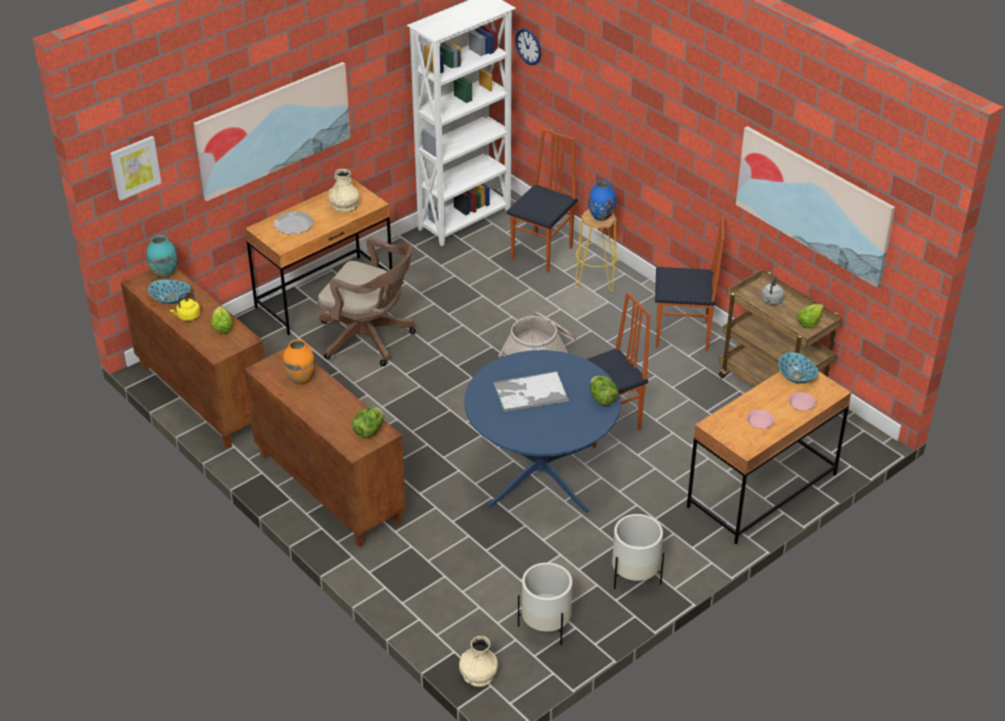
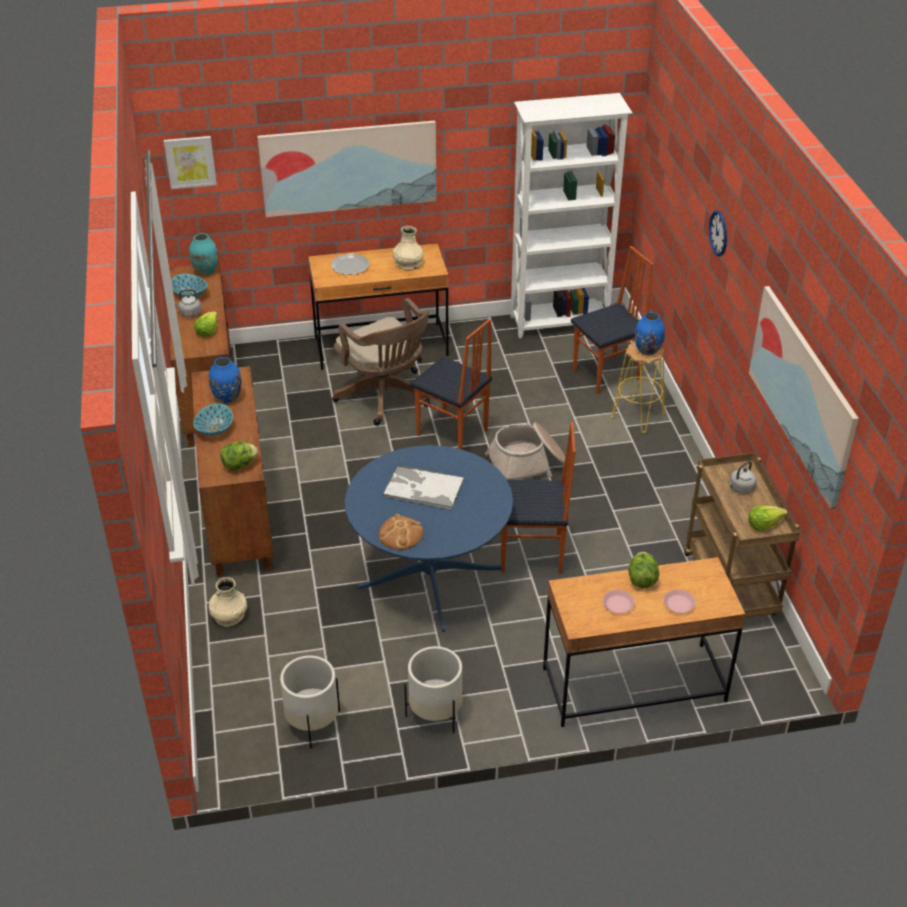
camera: 30 degrees right, 0 degrees up
yellow kettle [170,292,200,321] -> grey kettle [175,289,202,317]
orange vase [283,339,316,385] -> blue vase [209,357,242,403]
beige vase [459,636,498,687] -> beige vase moved to [209,577,247,627]
wall clock [515,29,541,65] -> wall clock moved to [709,211,727,256]
lettuce [590,376,618,406] -> lettuce moved to [628,552,659,588]
chair [655,216,724,351] -> chair moved to [410,319,492,449]
bowl [778,352,818,384] -> bowl moved to [193,403,233,436]
none -> bread [379,514,424,550]

